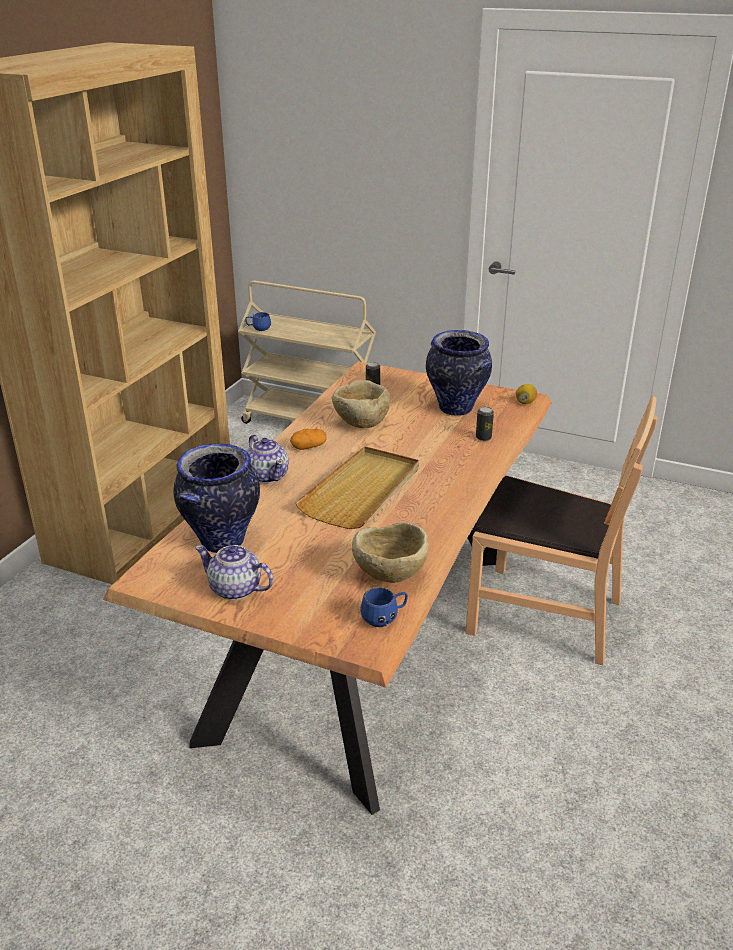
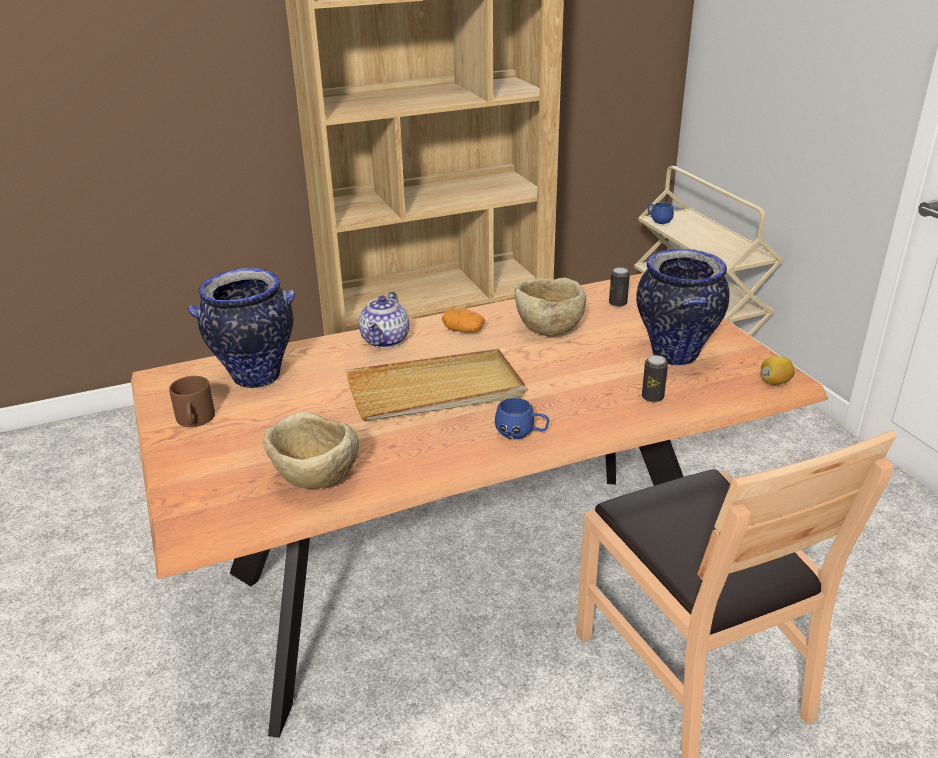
camera: 45 degrees right, 0 degrees up
teapot [195,545,273,600] -> brown mug [169,376,215,427]
blue mug [360,587,408,627] -> blue mug moved to [495,397,549,439]

